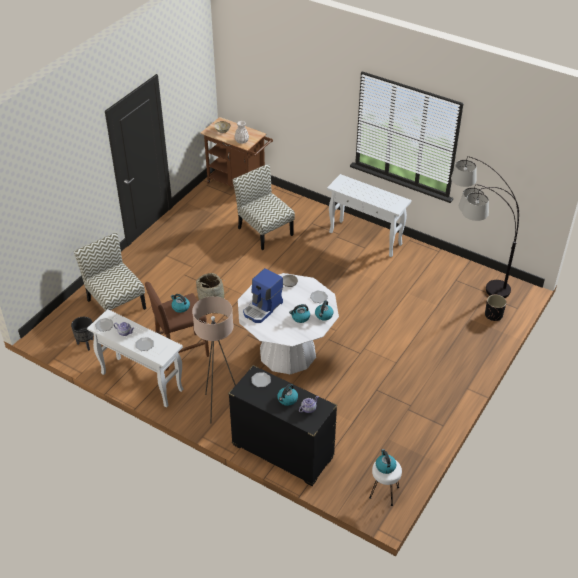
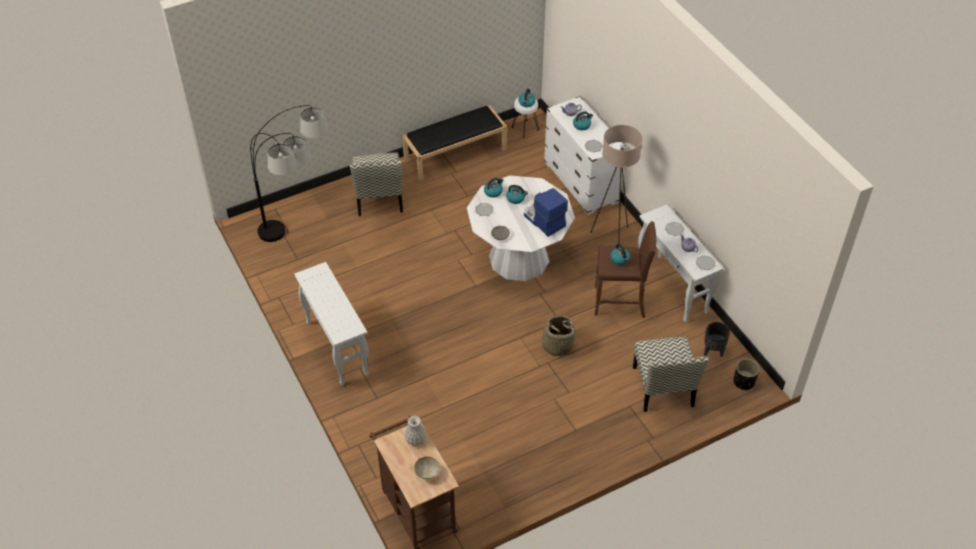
camera: 150 degrees left, 5 degrees up
black dresser [228,365,337,486] -> white dresser [544,96,627,215]
chair [232,164,295,250] -> chair moved to [350,153,403,216]
coffee machine [243,268,283,323] -> coffee machine turned 105 degrees counterclockwise [524,188,568,237]
black planter [485,295,507,321] -> black planter moved to [734,359,760,391]
none -> black bench [402,105,507,181]

